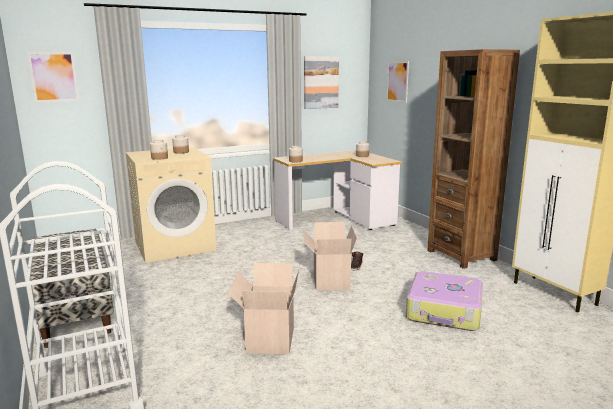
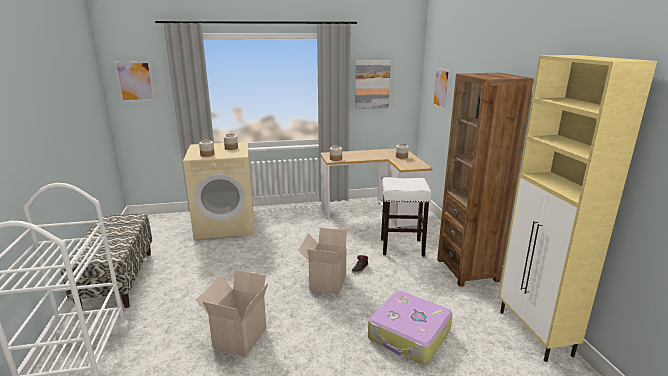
camera: 15 degrees right, 5 degrees up
none -> white stool [381,177,431,256]

